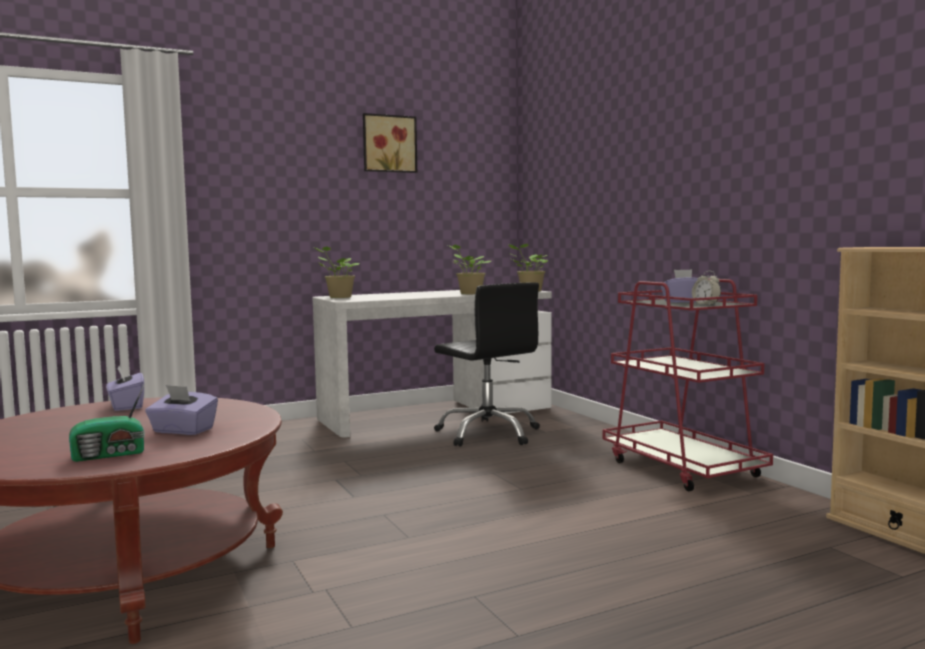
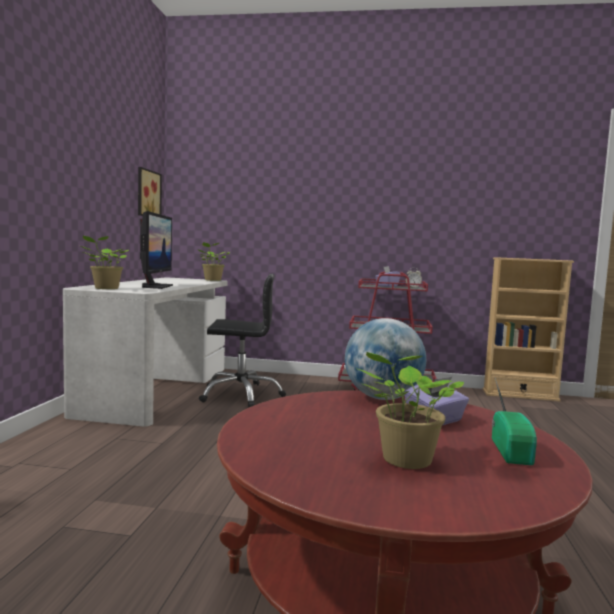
camera: 55 degrees left, 0 degrees up
purple tissue box [106,366,144,411] -> none
picture [363,113,417,173] -> picture moved to [138,167,162,216]
potted plant [448,245,491,294] -> potted plant moved to [355,352,464,469]
none -> monitor [140,211,173,289]
none -> globe [345,318,426,400]

